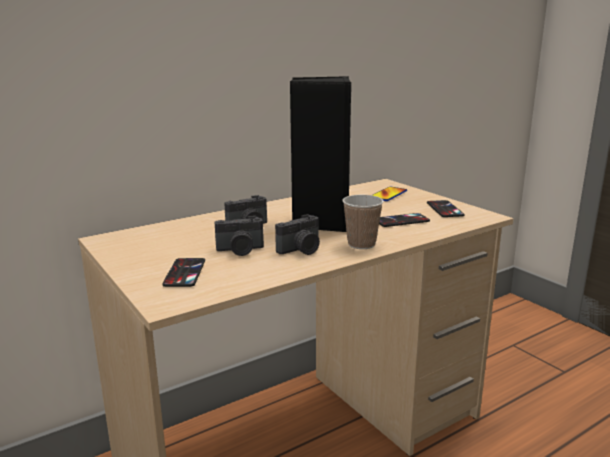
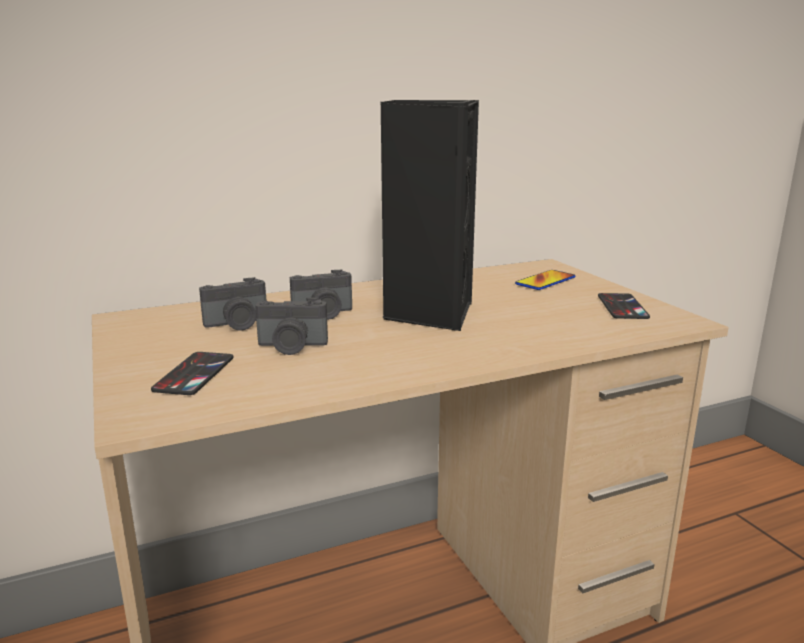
camera: 10 degrees right, 0 degrees up
camera [275,214,320,255] -> camera moved to [199,277,267,331]
cup [342,195,384,249] -> none
phone [379,213,430,227] -> none

